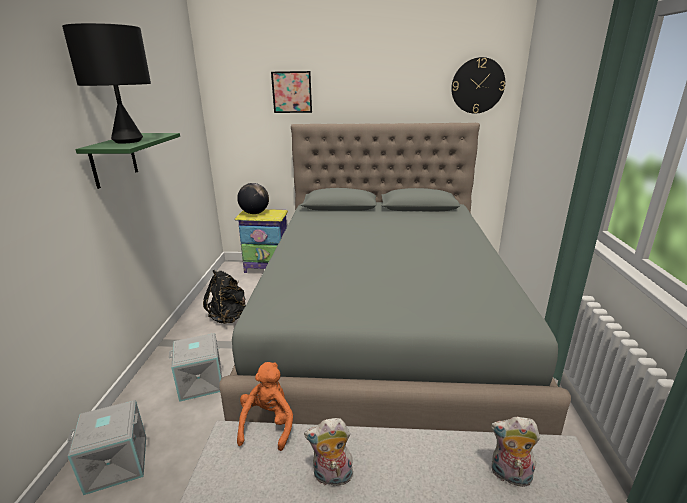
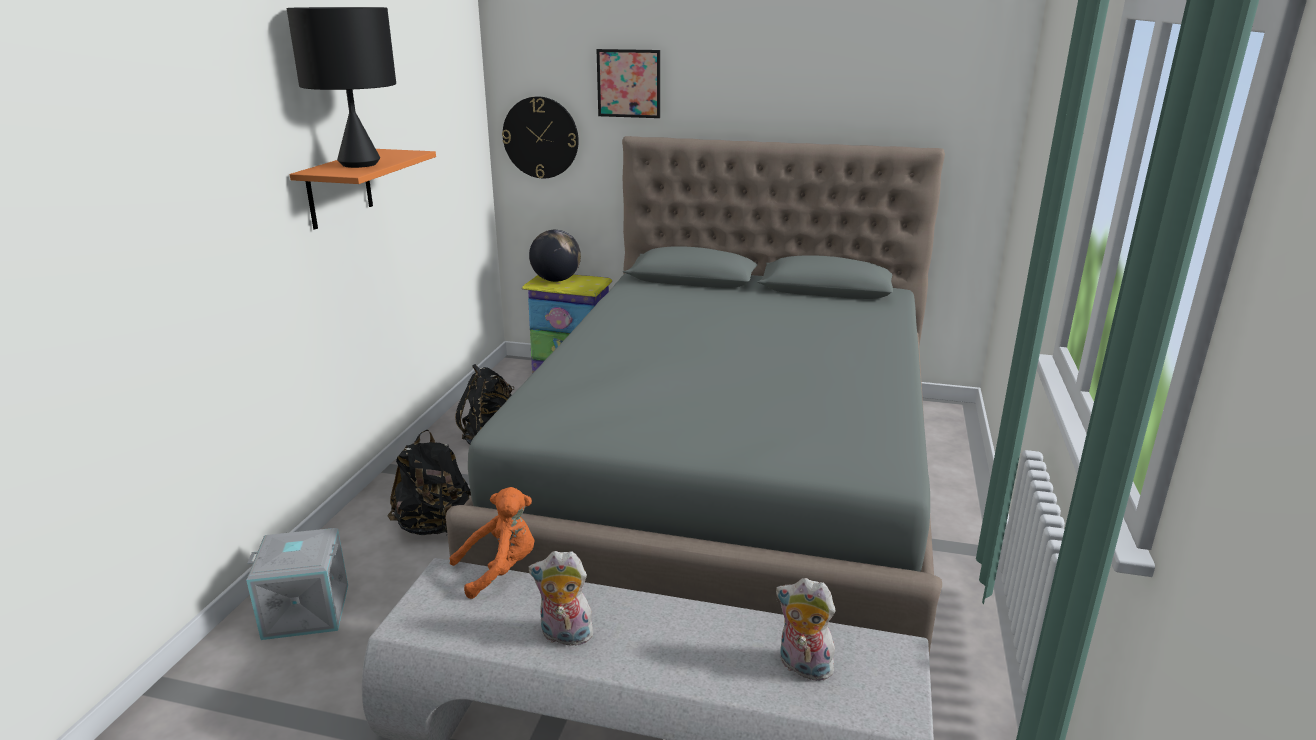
camera: 10 degrees right, 0 degrees up
green shelf [76,133,180,189] -> orange shelf [290,149,436,230]
grey storage box [169,333,222,402] -> black backpack [387,430,471,535]
orange plush toy [237,362,293,451] -> orange plush toy turned 45 degrees clockwise [450,487,534,599]
wall clock [451,57,505,114] -> wall clock moved to [502,96,579,178]

